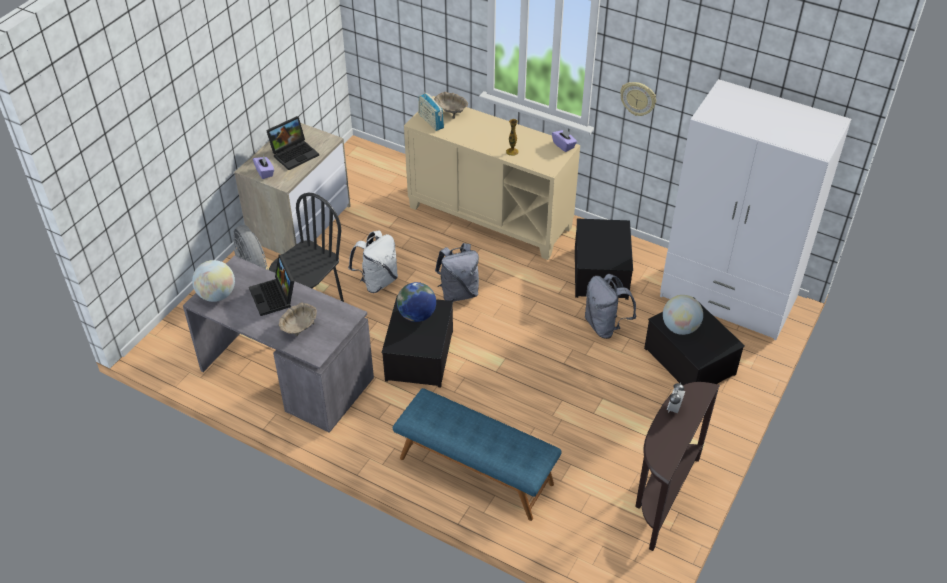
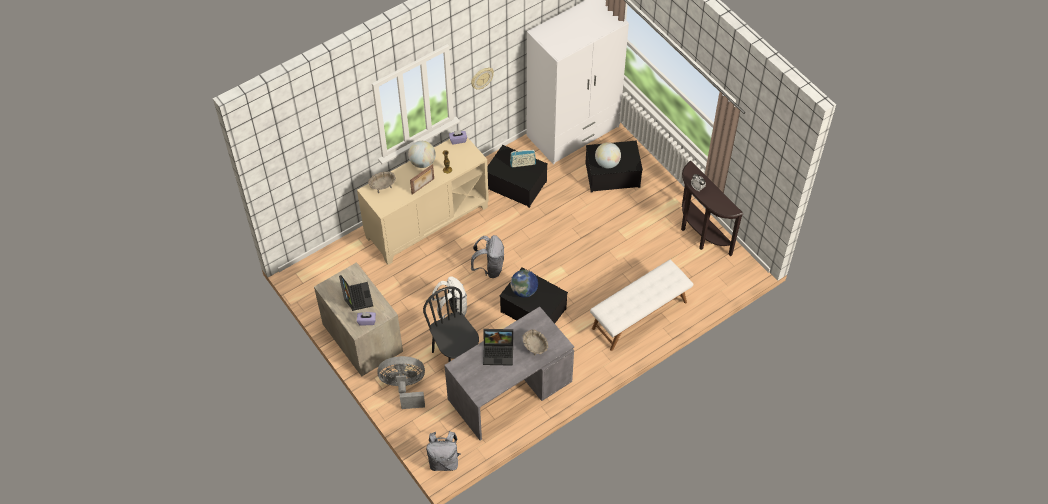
camera: 65 degrees left, 10 degrees up
globe [192,260,235,302] -> globe moved to [408,141,436,168]
blue bench [393,388,561,521] -> white bench [590,260,693,351]
radio [418,92,444,131] -> radio moved to [510,150,536,167]
grey backpack [585,274,637,339] -> grey backpack moved to [426,431,460,471]
none -> picture frame [410,164,434,194]

